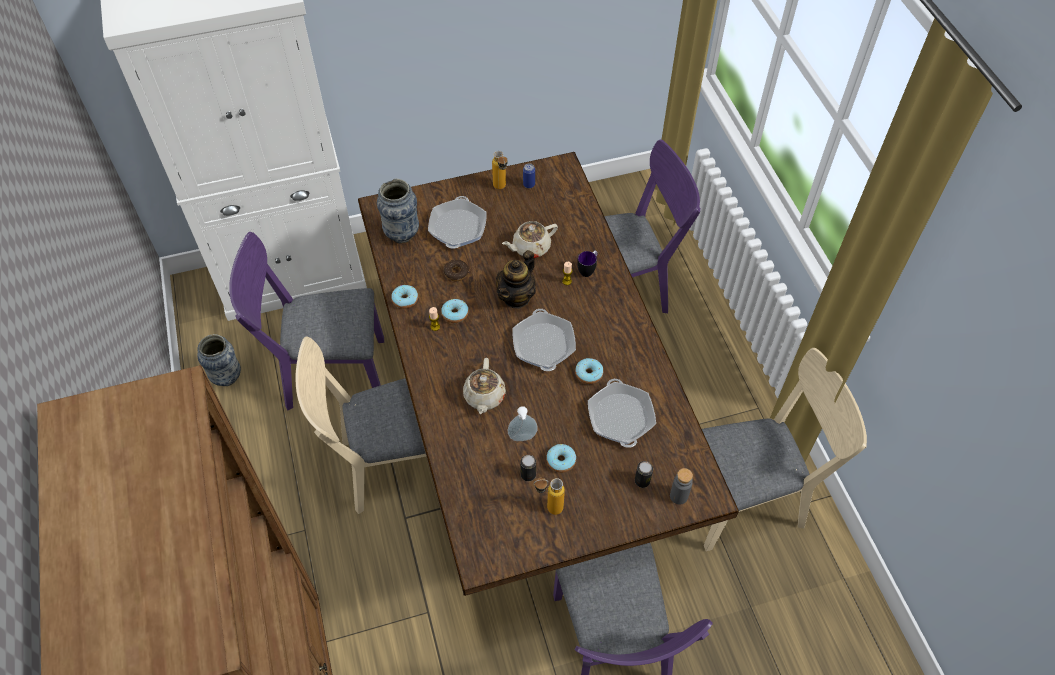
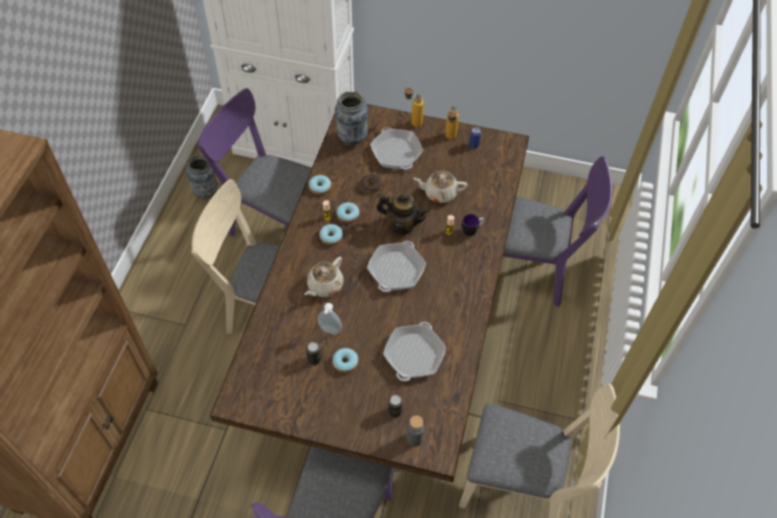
camera: 30 degrees right, 0 degrees up
frying pan [428,196,487,249] -> frying pan turned 120 degrees clockwise [370,127,424,169]
teapot [496,250,536,309] -> teapot turned 135 degrees counterclockwise [376,193,430,234]
bottle [534,478,565,515] -> bottle moved to [404,86,424,127]
donut [575,358,603,384] -> donut moved to [319,224,343,245]

